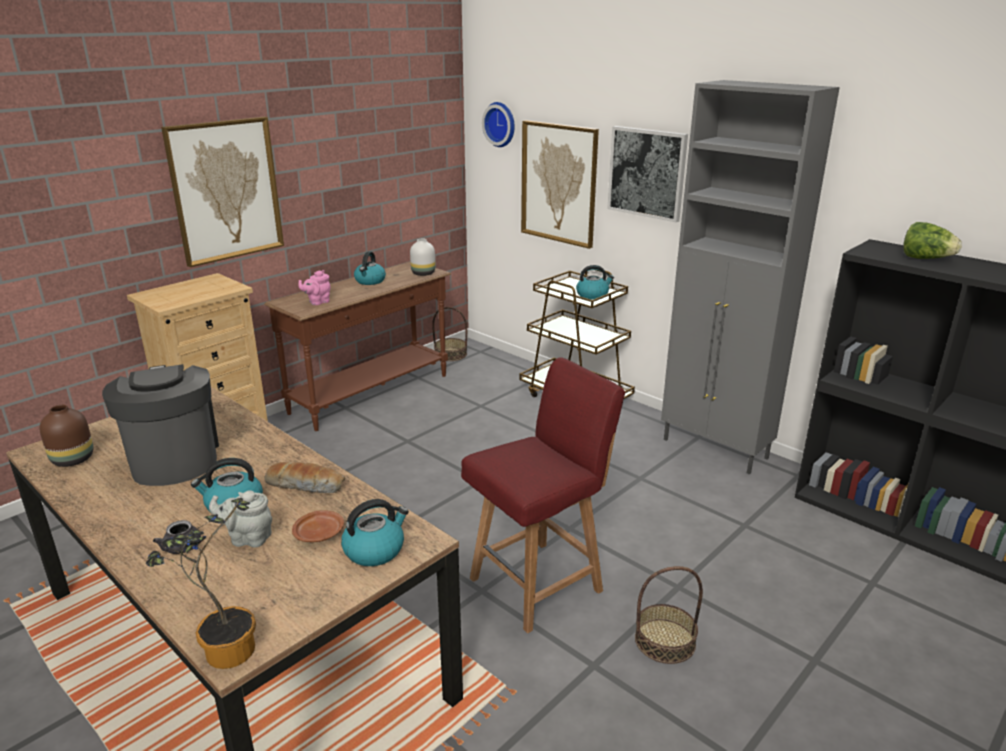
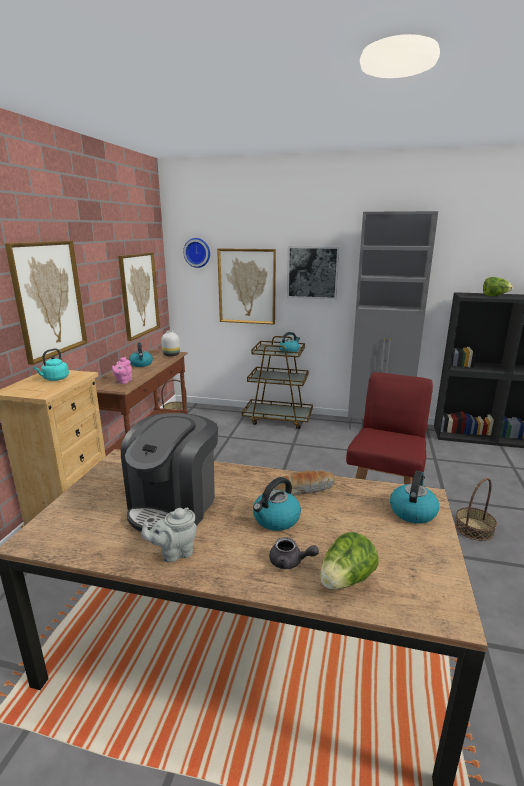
camera: 30 degrees left, 5 degrees down
brown vase [39,405,93,467] -> none
coffee machine [102,364,219,486] -> coffee machine turned 105 degrees counterclockwise [121,413,218,532]
potted plant [146,498,256,669] -> none
grey teapot [209,490,272,548] -> grey teapot moved to [141,508,197,563]
brown plate [292,510,344,542] -> none
none -> turquoise kettle [33,348,69,381]
none -> picture [118,252,160,341]
none -> lettuce [320,532,379,589]

